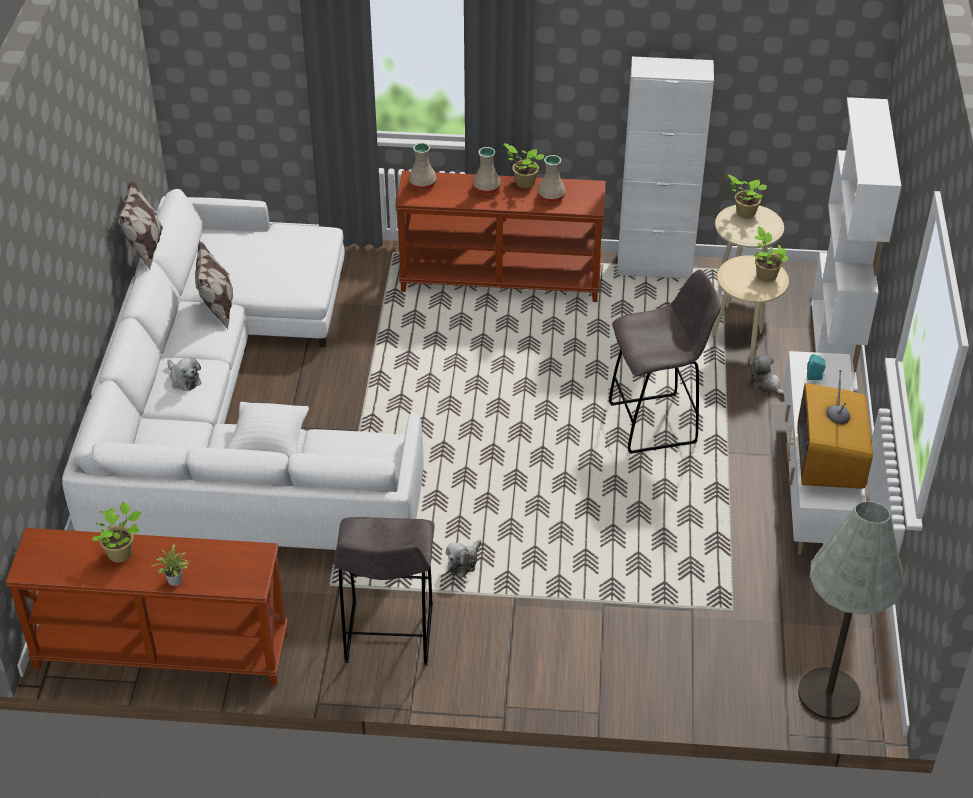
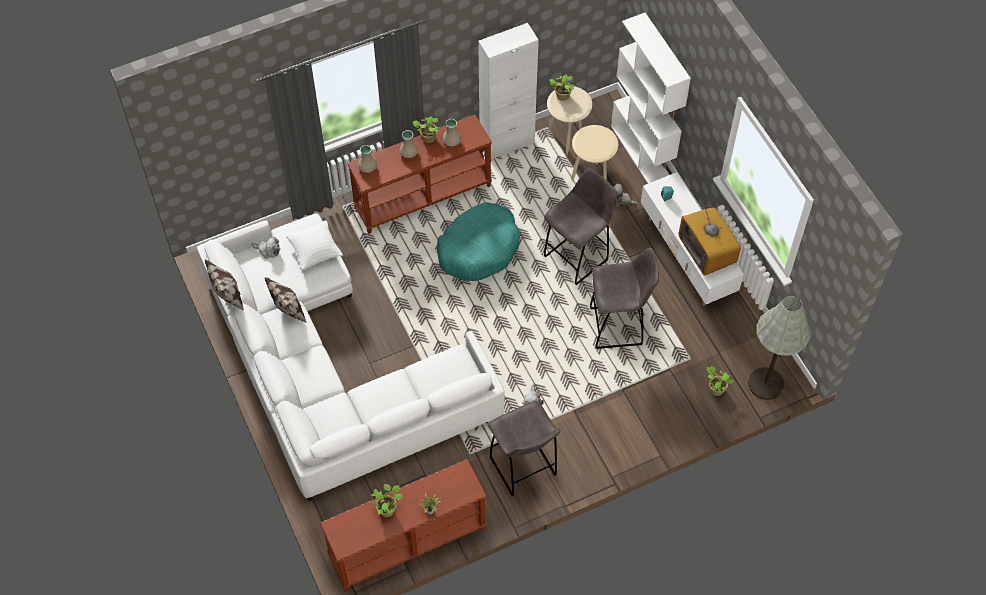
camera: 30 degrees left, 15 degrees up
plush toy [167,357,201,391] -> plush toy moved to [251,237,280,259]
white pillow [227,402,309,458] -> white pillow moved to [286,220,343,270]
potted plant [754,227,789,282] -> potted plant moved to [706,366,734,396]
none -> turquoise dog bed [437,202,520,281]
none -> grey stool [590,248,659,349]

